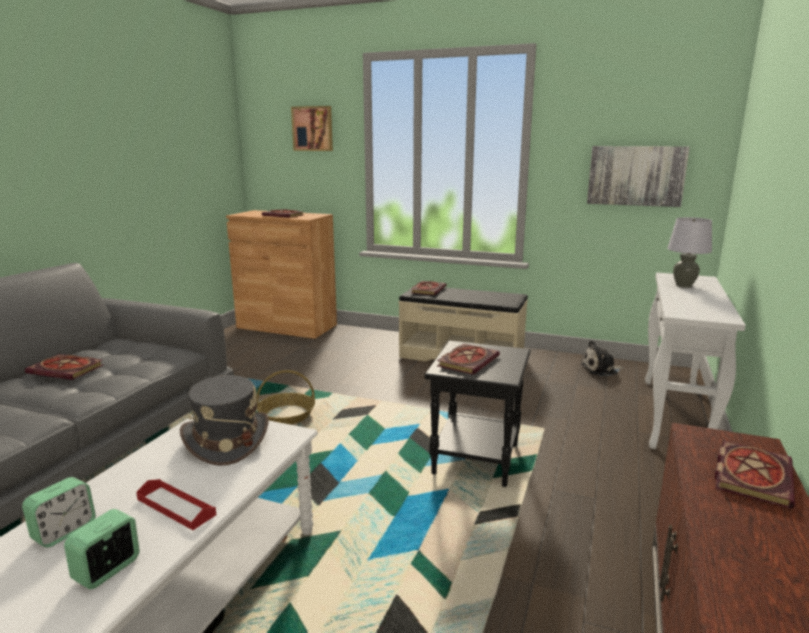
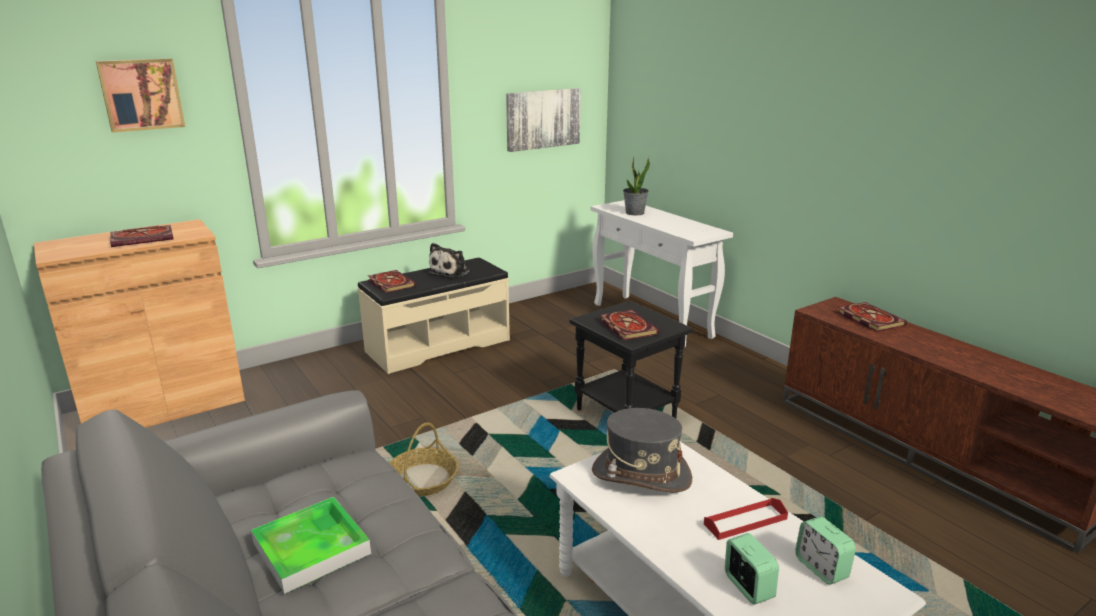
camera: 55 degrees left, 5 degrees up
book [25,354,104,380] -> tray [251,497,371,594]
plush toy [581,340,624,376] -> plush toy moved to [428,243,470,278]
grey table lamp [667,217,712,287] -> potted plant [623,156,650,215]

